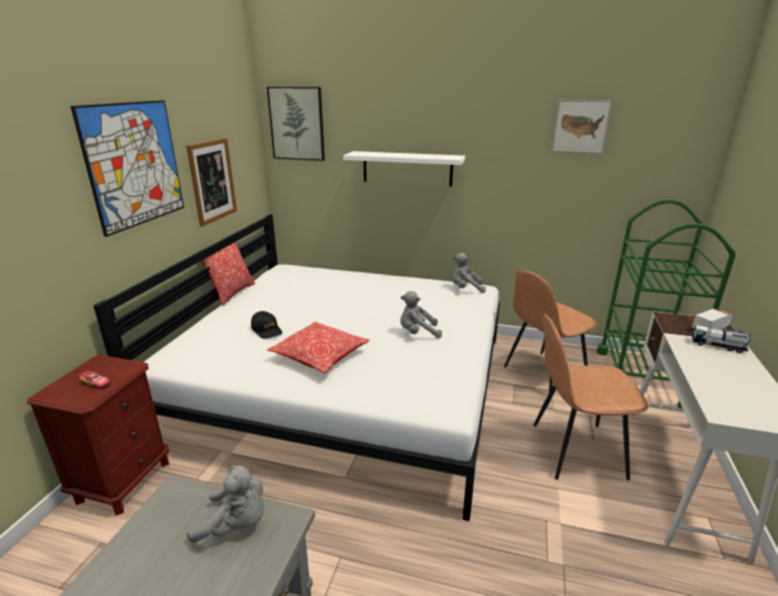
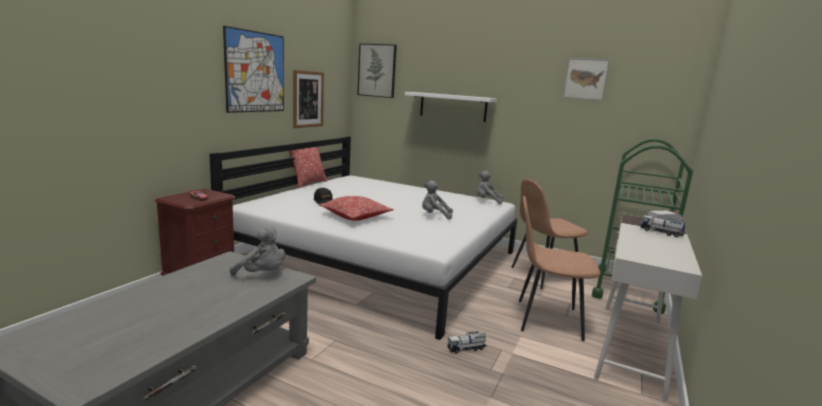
camera: 10 degrees right, 10 degrees down
none -> toy truck [447,331,487,354]

